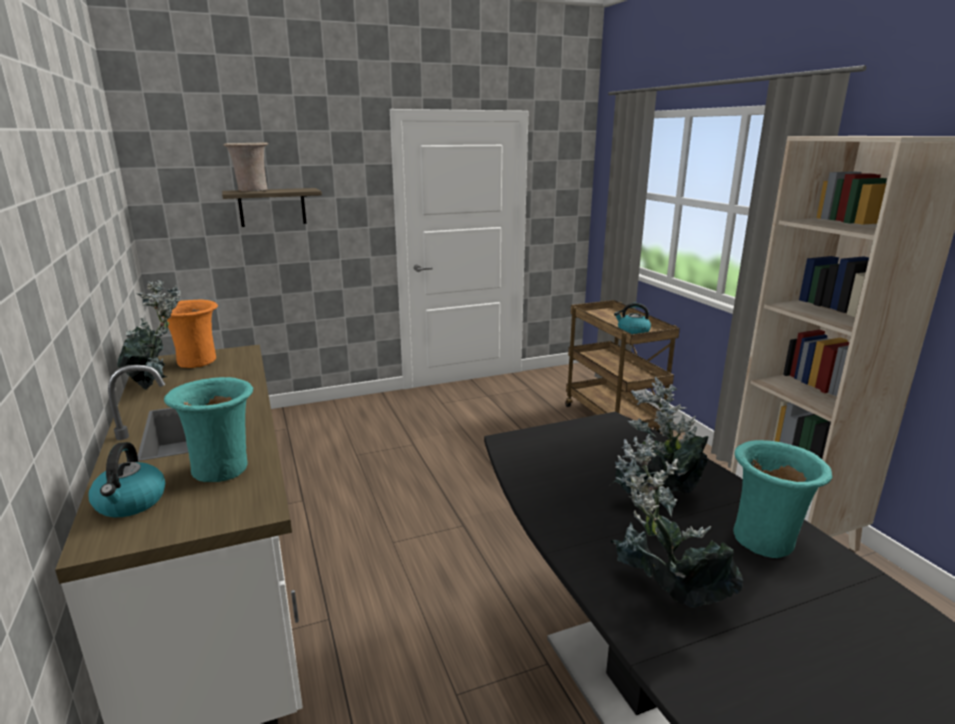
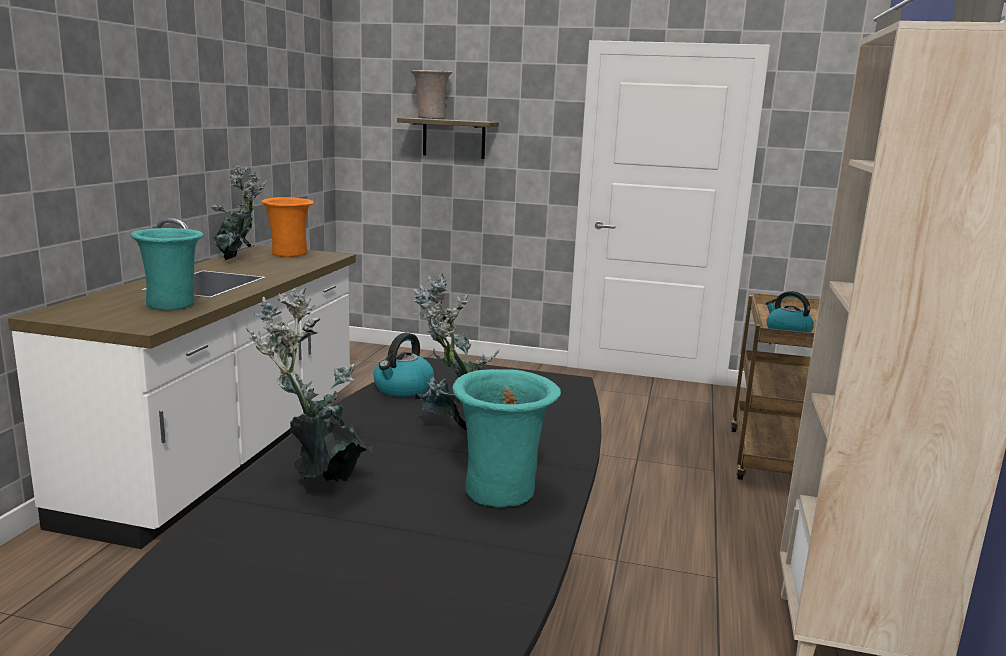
camera: 35 degrees right, 5 degrees down
kettle [89,442,165,517] -> kettle moved to [373,333,434,397]

